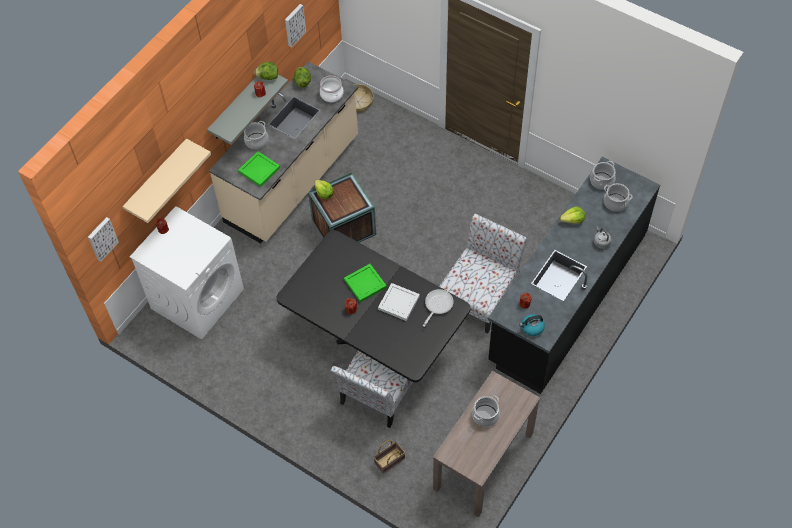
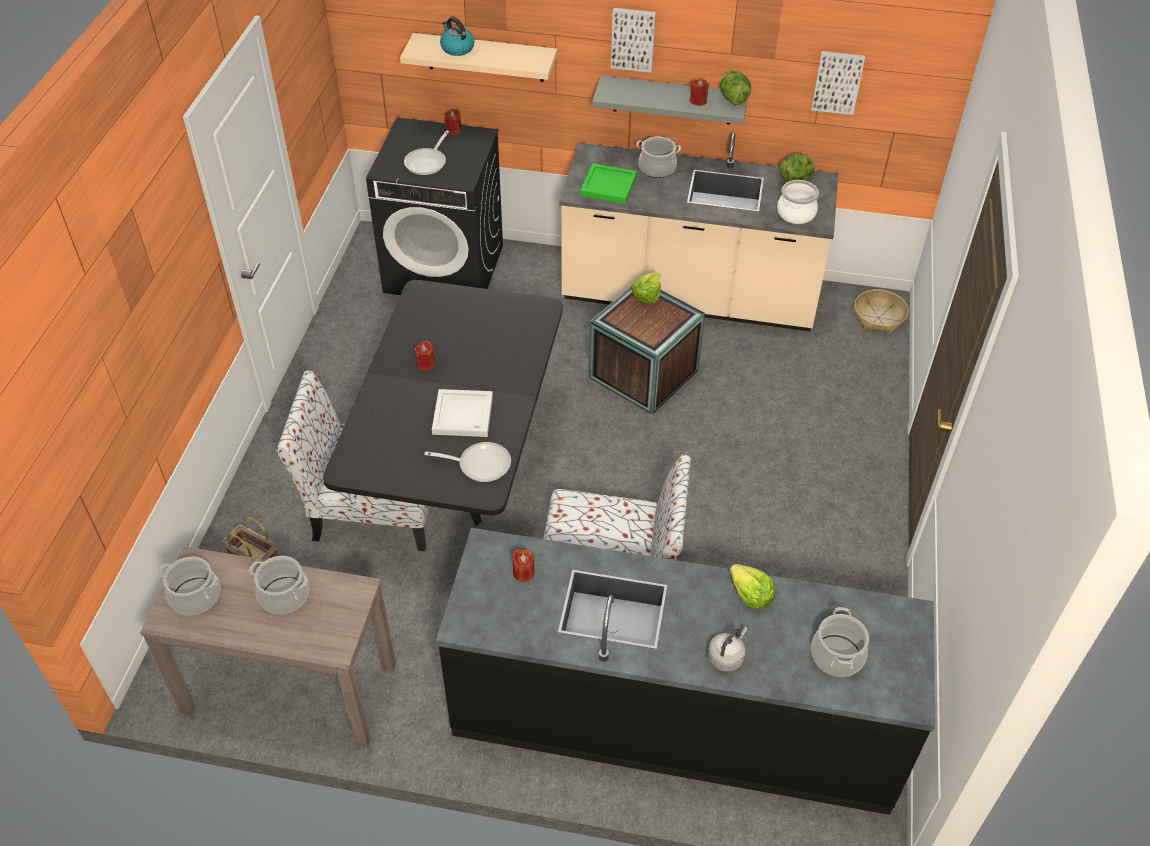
camera: 65 degrees right, 10 degrees down
picture [88,217,119,262] -> picture moved to [611,8,656,73]
white washing machine [130,206,244,340] -> black washing machine [366,117,503,295]
green tray [344,264,387,302] -> none
kettle [519,314,545,336] -> kettle moved to [440,17,475,56]
cooking pot [590,161,616,190] -> cooking pot moved to [158,557,220,615]
none -> frying pan [404,130,449,175]

